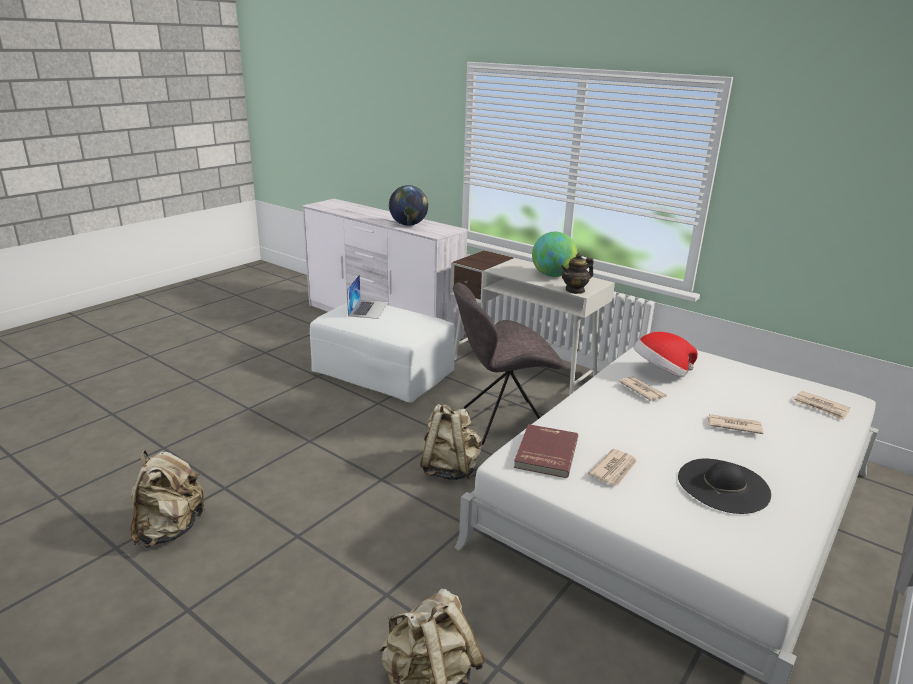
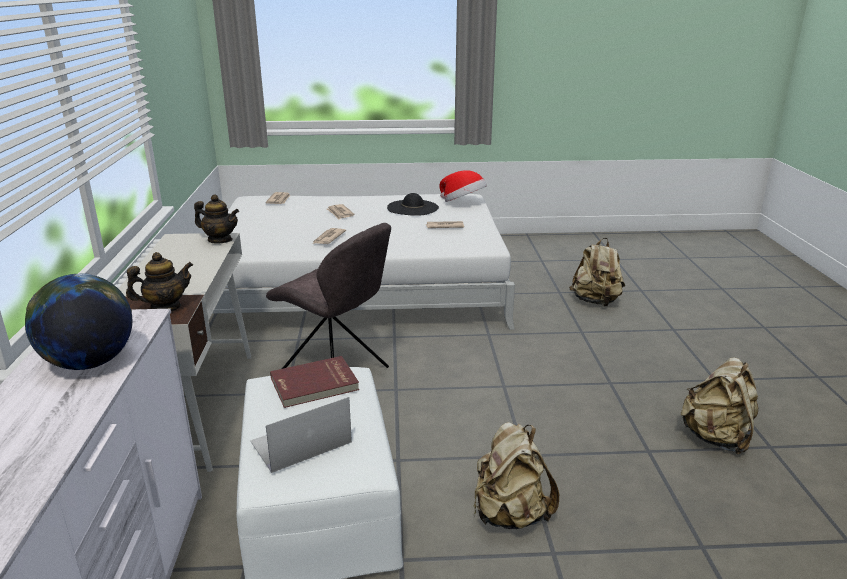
camera: 130 degrees left, 0 degrees up
beige backpack [420,404,482,480] -> beige backpack moved to [474,422,559,529]
red book [514,424,578,478] -> red book moved to [270,356,359,408]
globe [532,232,577,277] -> none
hat [633,332,698,377] -> hat moved to [439,170,487,202]
none -> teapot [126,252,193,311]

